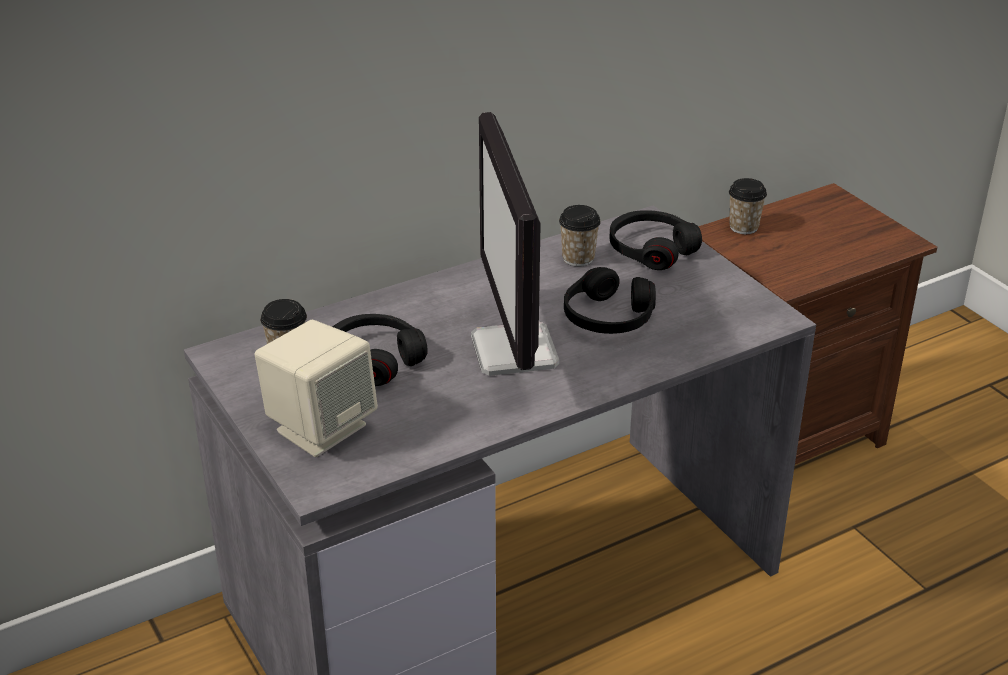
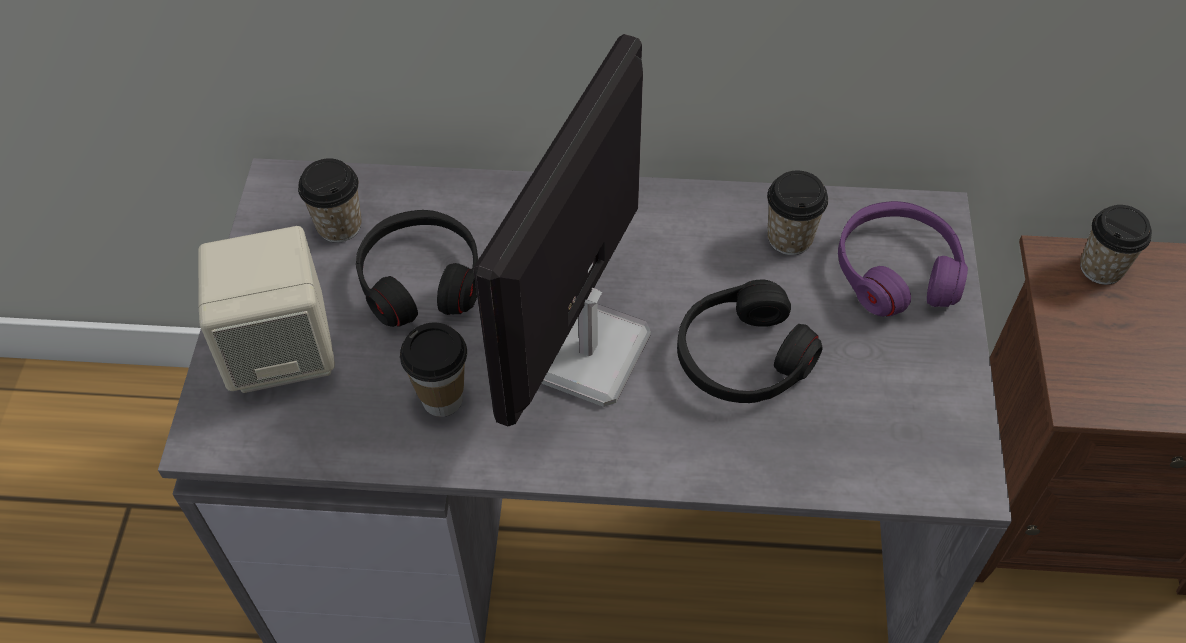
camera: 35 degrees right, 20 degrees up
black headphones [609,210,702,270] -> purple headphones [838,201,968,317]
none -> cup [400,322,467,417]

